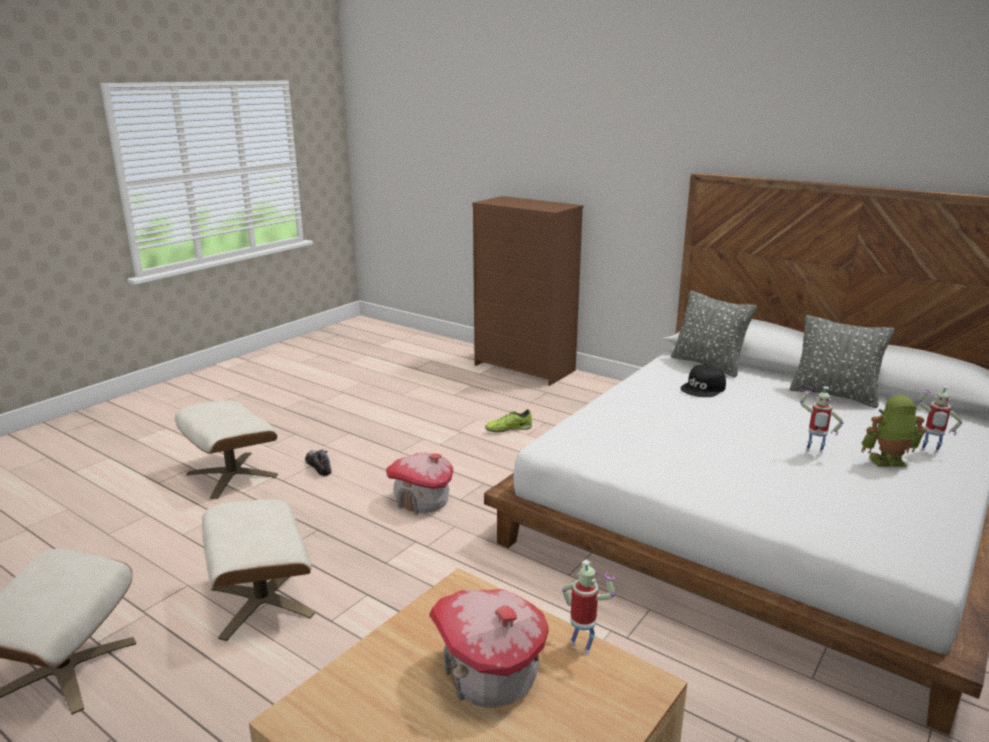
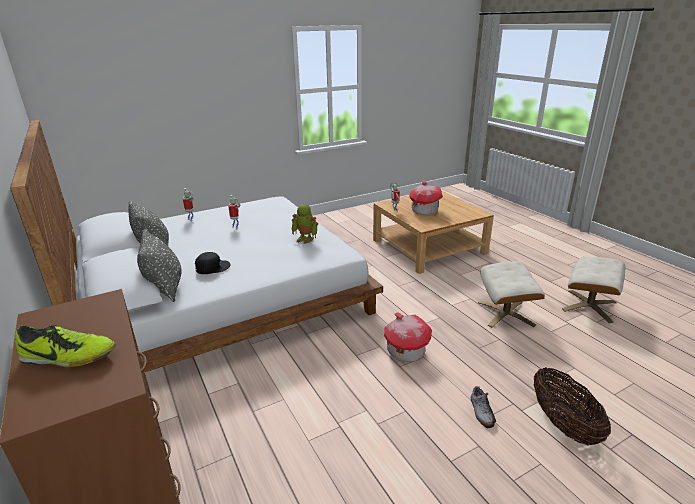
camera: 155 degrees left, 5 degrees up
beige ottoman [175,401,278,499] -> basket [534,367,611,446]
shoe [485,409,532,432] -> shoe moved to [15,325,115,367]
toy robot [861,395,926,467] -> toy robot moved to [291,205,318,244]

